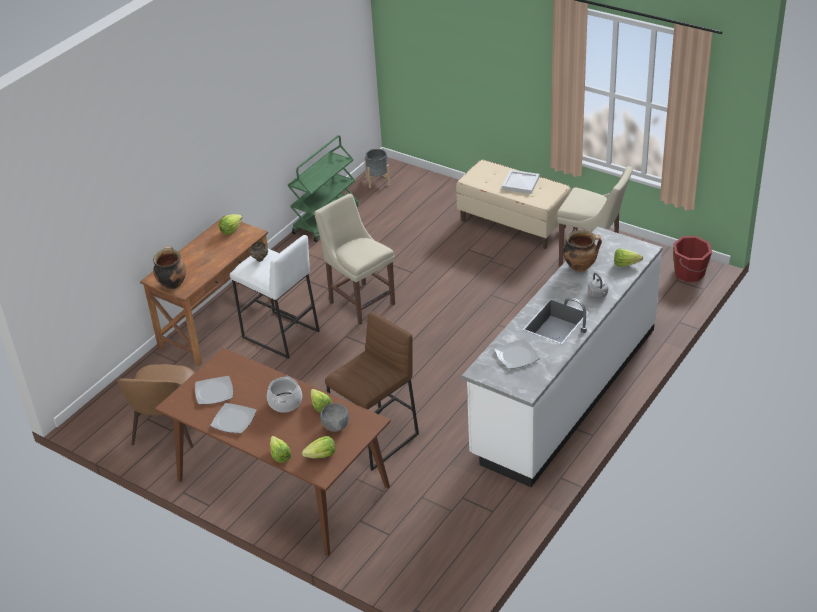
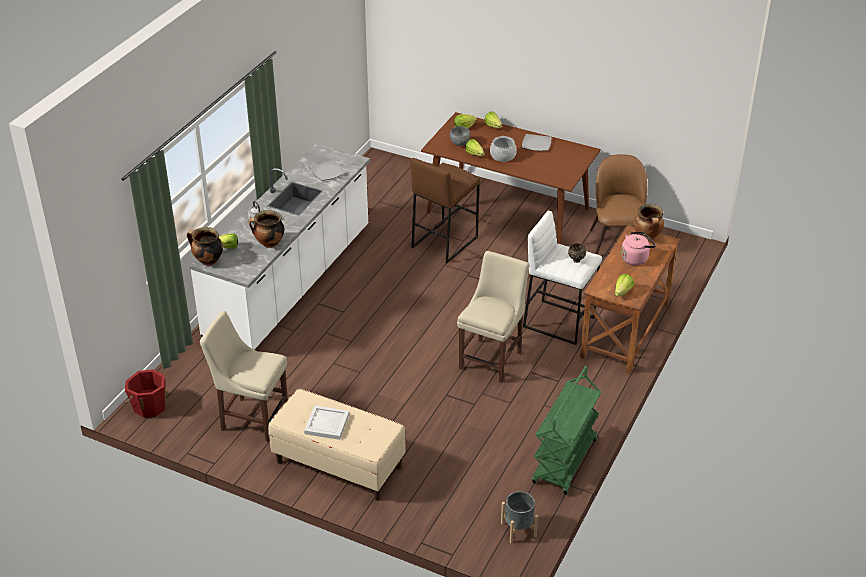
camera: 170 degrees right, 0 degrees up
plate [195,376,233,405] -> none
beige chair [314,194,395,325] -> beige chair turned 105 degrees counterclockwise [457,251,529,383]
none -> cooking pot [187,227,223,265]
none -> pink kettle [621,231,656,265]

